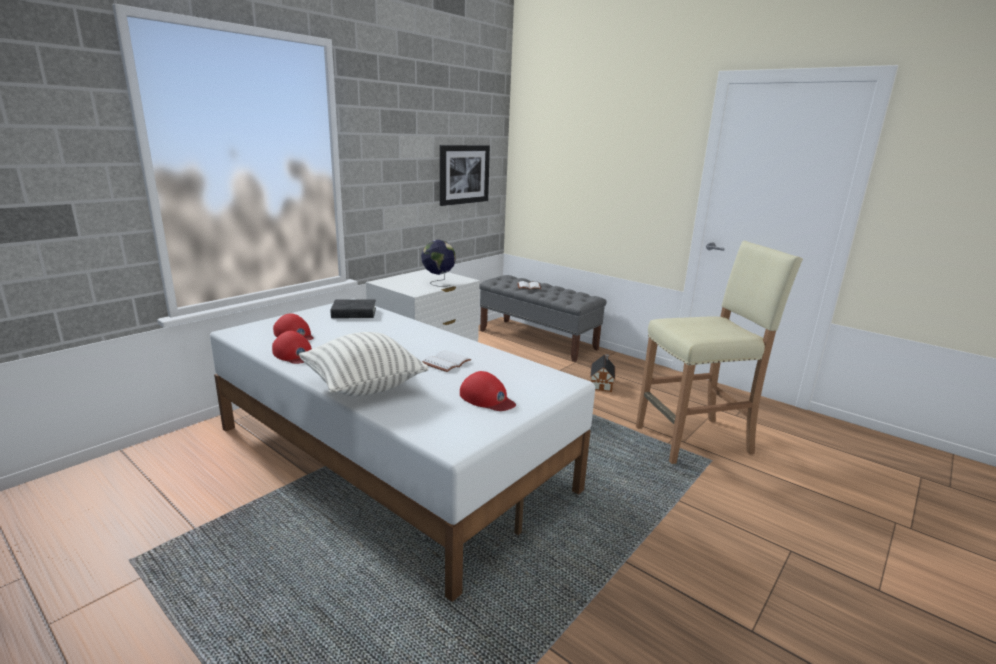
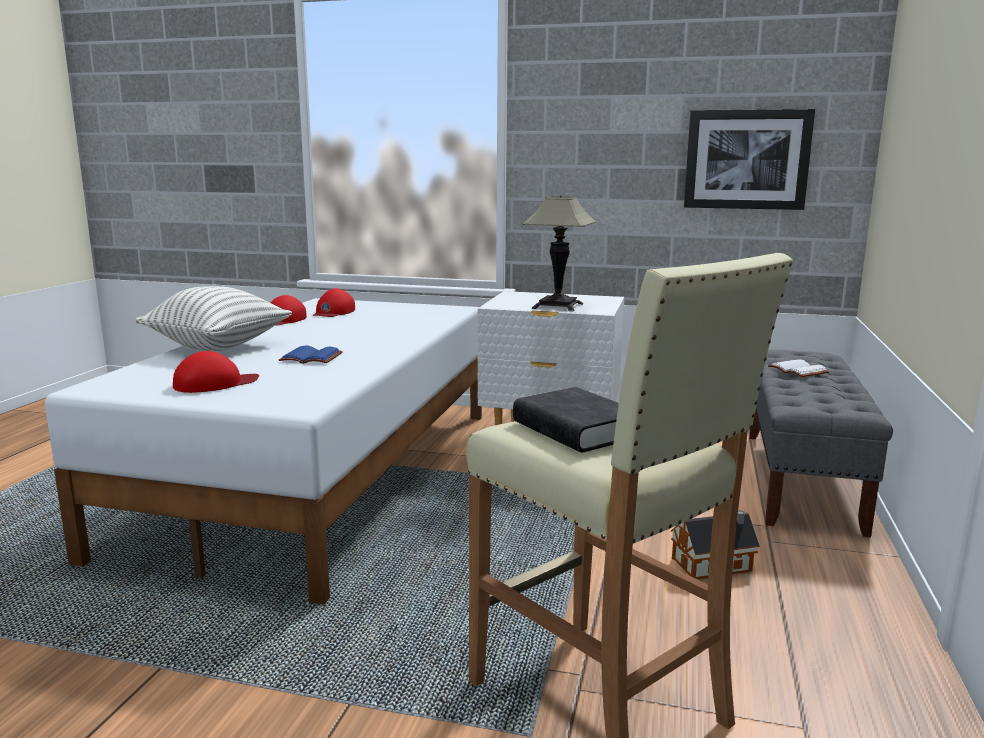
camera: 65 degrees right, 5 degrees down
black book [331,299,376,318] -> black book moved to [513,387,619,453]
globe [421,240,456,287] -> table lamp [522,196,597,312]
white book [422,350,472,372] -> blue book [279,346,343,364]
red cap [460,371,516,411] -> red cap turned 135 degrees counterclockwise [173,351,259,393]

